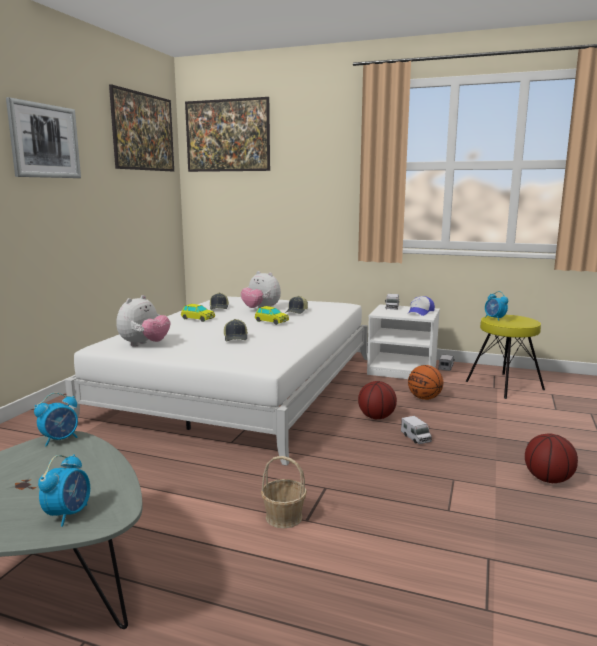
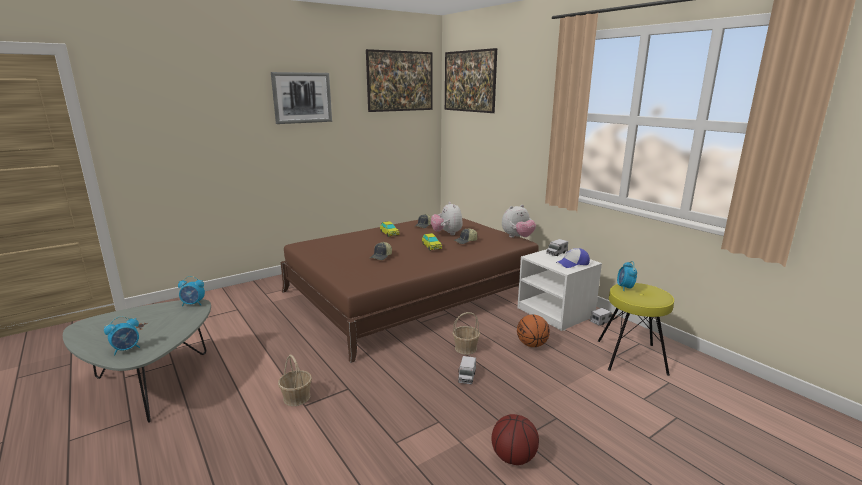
camera: 35 degrees right, 5 degrees up
white bed [65,297,368,466] -> brown bed [281,218,539,363]
plush toy [117,295,170,346] -> plush toy moved to [502,205,536,238]
basketball [358,381,397,419] -> basket [453,312,480,355]

